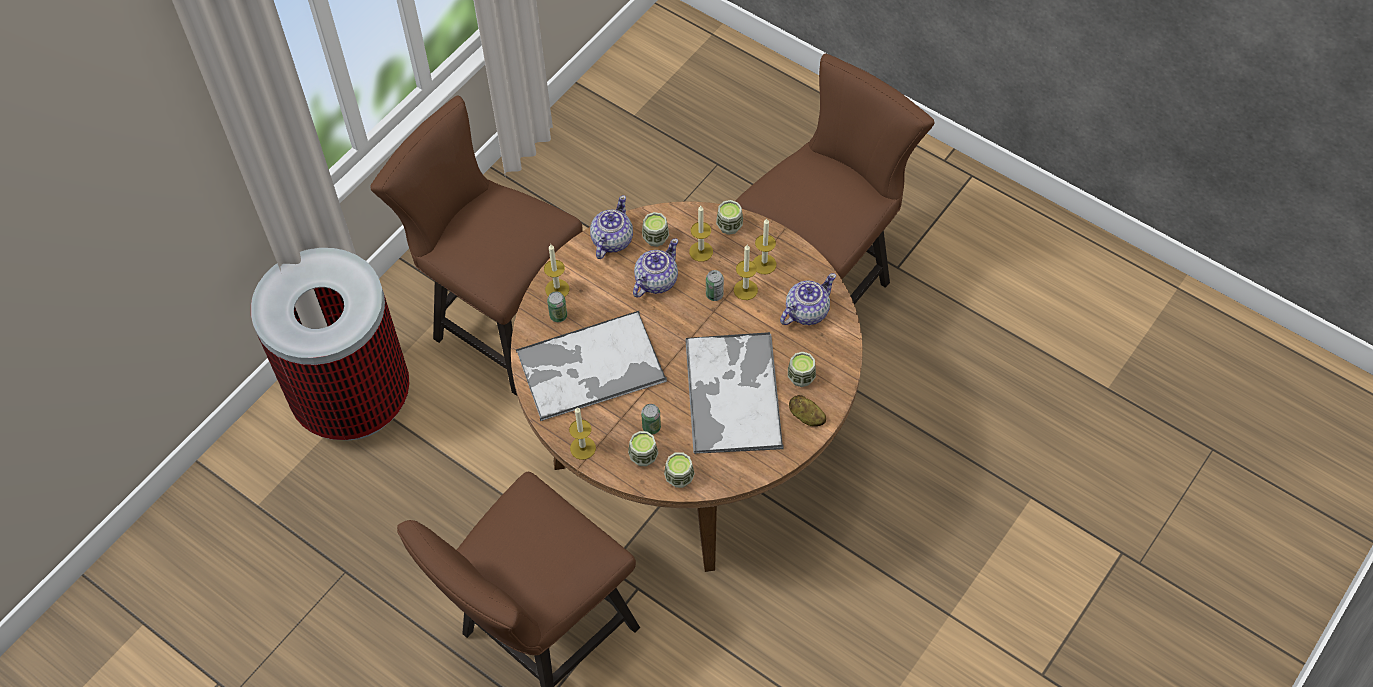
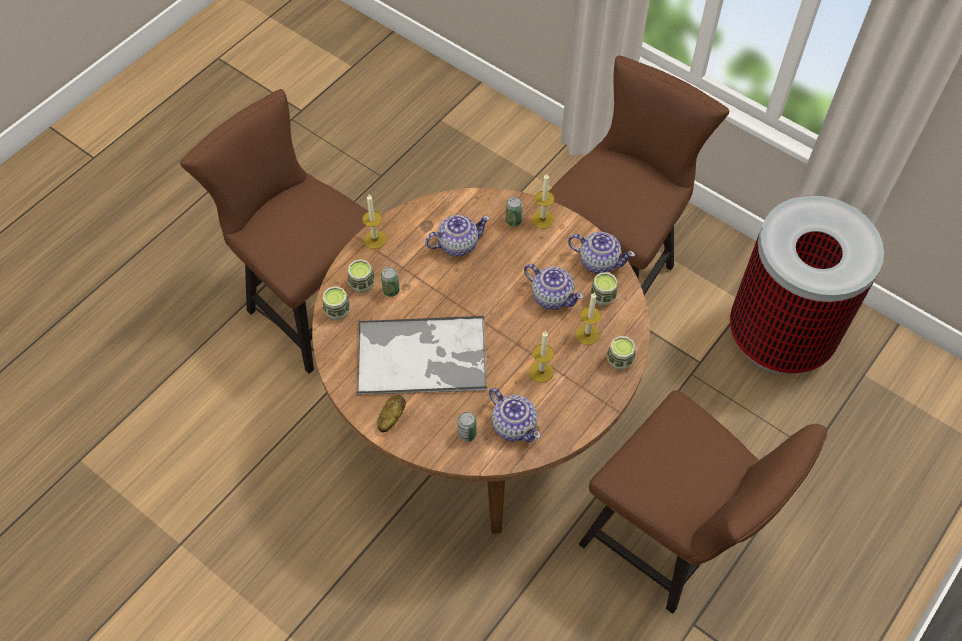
camera: 90 degrees right, 0 degrees up
trash can [251,248,409,440] -> trash can moved to [730,195,884,374]
tray [516,311,667,421] -> teapot [425,215,490,256]
can [706,270,724,301] -> can moved to [458,412,476,442]
candle [753,219,776,274] -> none
cup [788,352,816,387] -> none

